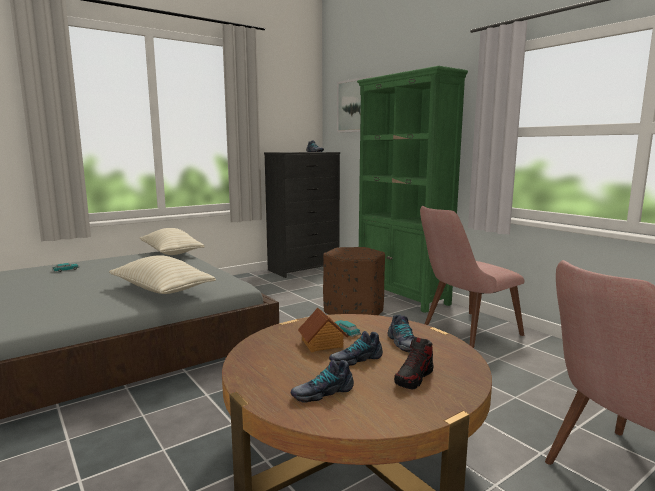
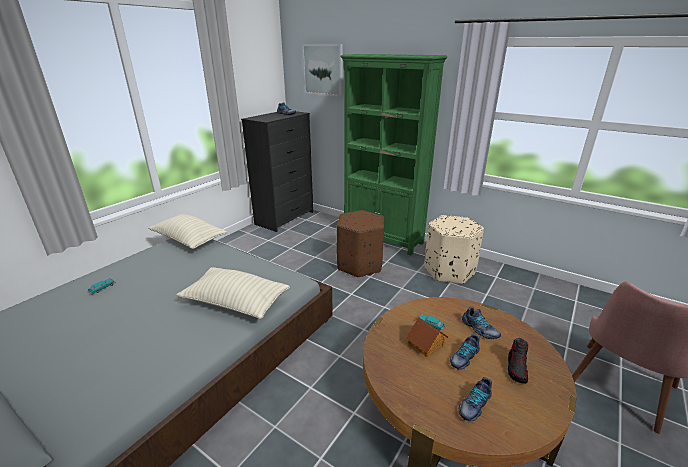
camera: 20 degrees left, 15 degrees up
pink chair [420,206,524,348] -> beige ottoman [424,215,484,284]

